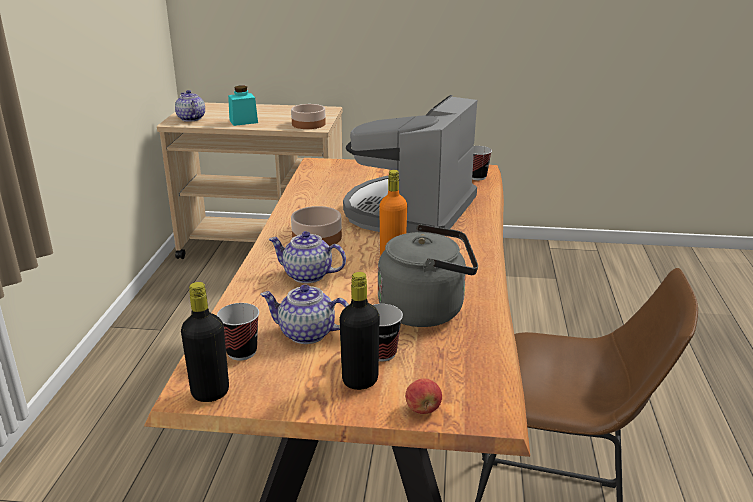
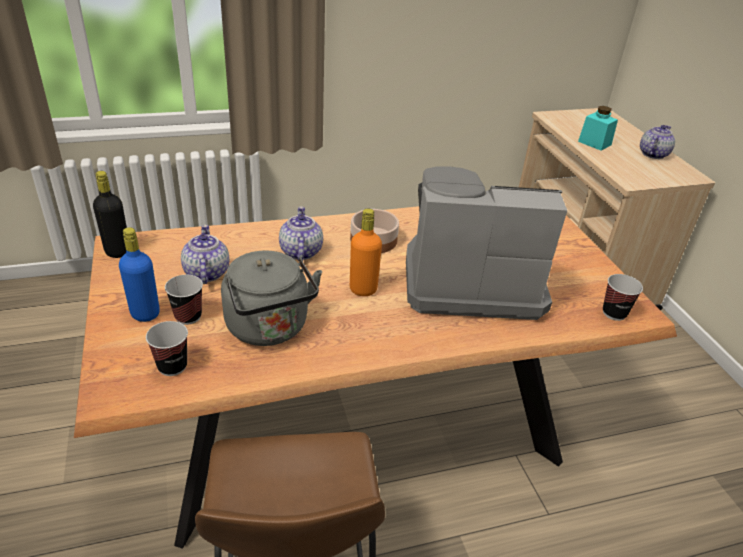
camera: 65 degrees right, 10 degrees up
teapot [175,90,205,122] -> teapot moved to [640,125,675,159]
cup [217,303,259,360] -> cup moved to [146,321,188,376]
bowl [291,104,326,129] -> none
black bottle [339,272,380,390] -> blue bottle [119,227,160,322]
apple [406,378,442,414] -> none

